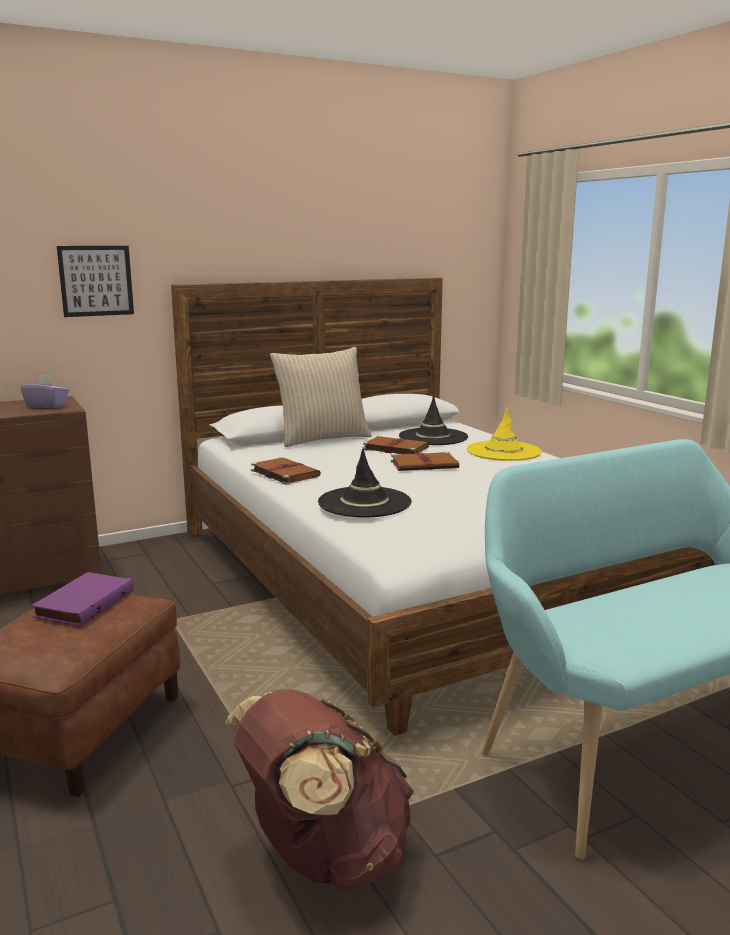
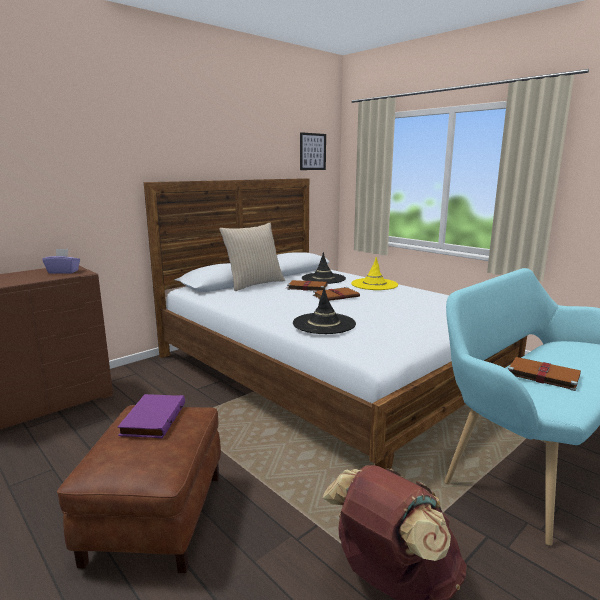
camera: 15 degrees left, 0 degrees up
picture [57,246,134,317] -> picture moved to [300,132,326,170]
brown book [251,457,321,485] -> brown book moved to [508,357,581,391]

